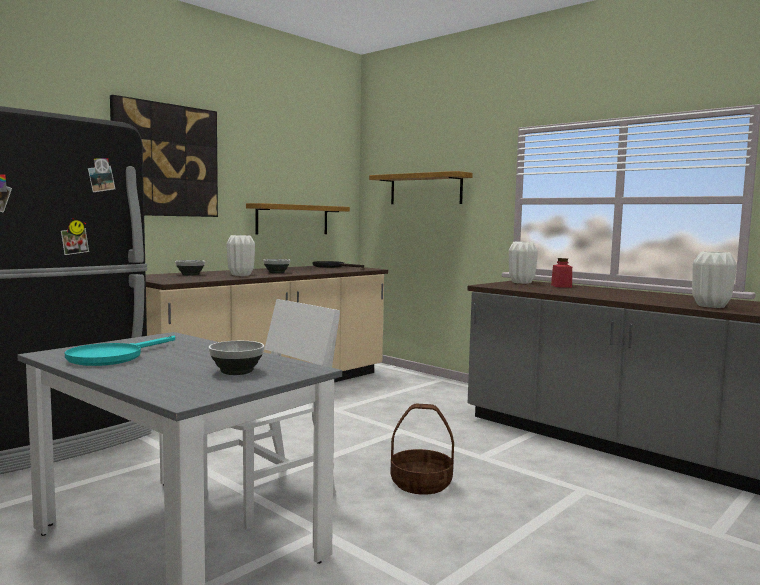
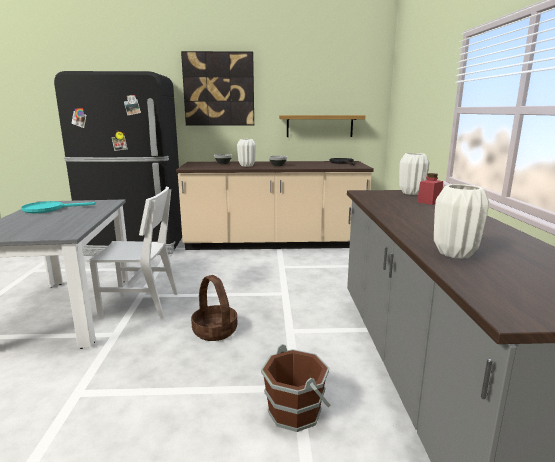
camera: 45 degrees right, 10 degrees up
bowl [209,341,264,375] -> none
shelf [369,171,473,204] -> none
none -> brown bucket [261,344,331,432]

